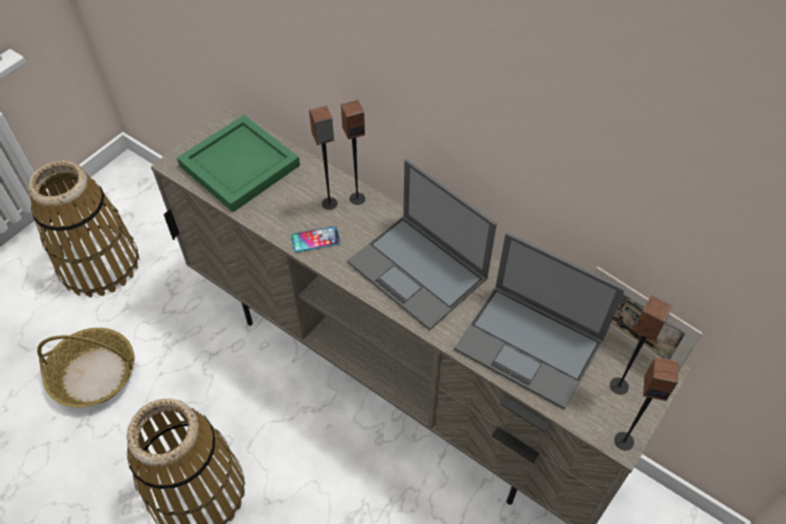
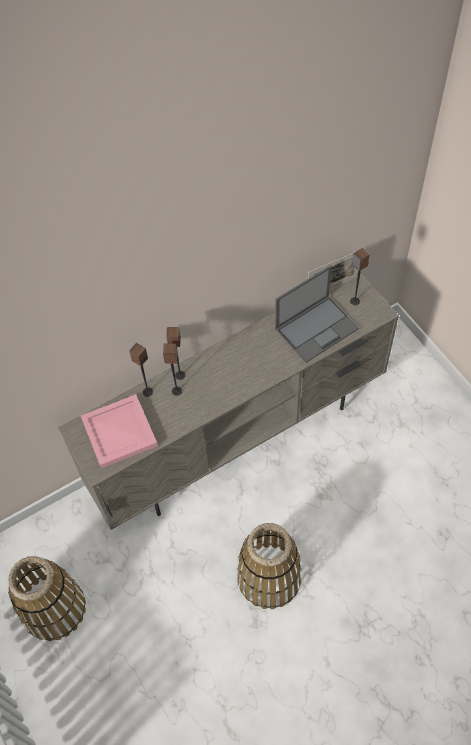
camera: 65 degrees left, 5 degrees up
basket [37,328,134,407] -> none
green tray [177,115,300,212] -> pink tray [81,394,158,469]
phone [291,226,341,252] -> none
laptop [347,159,497,330] -> none
speaker [614,357,678,451] -> speaker moved to [129,343,153,397]

